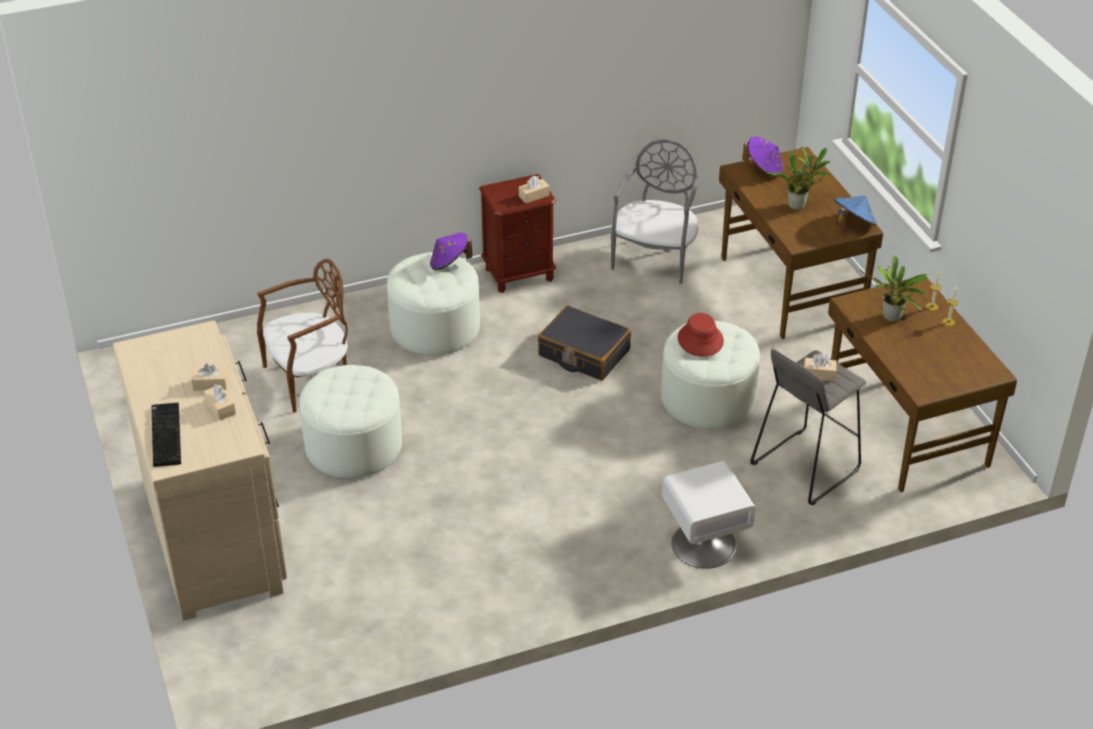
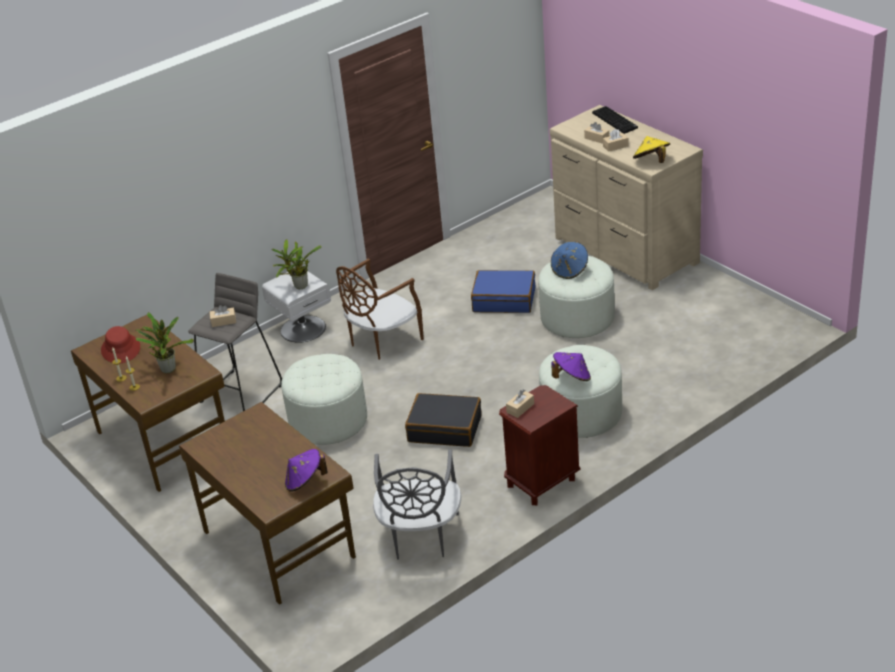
camera: 165 degrees right, 5 degrees down
brown chair [257,259,348,413] -> brown chair moved to [336,258,424,360]
red hat [678,313,724,357] -> red hat moved to [101,326,140,363]
potted plant [767,147,831,210] -> potted plant moved to [272,239,322,289]
blue hat [834,196,877,227] -> blue hat moved to [551,241,588,279]
none -> blue suitcase [471,270,535,313]
none -> yellow hat [633,136,670,163]

